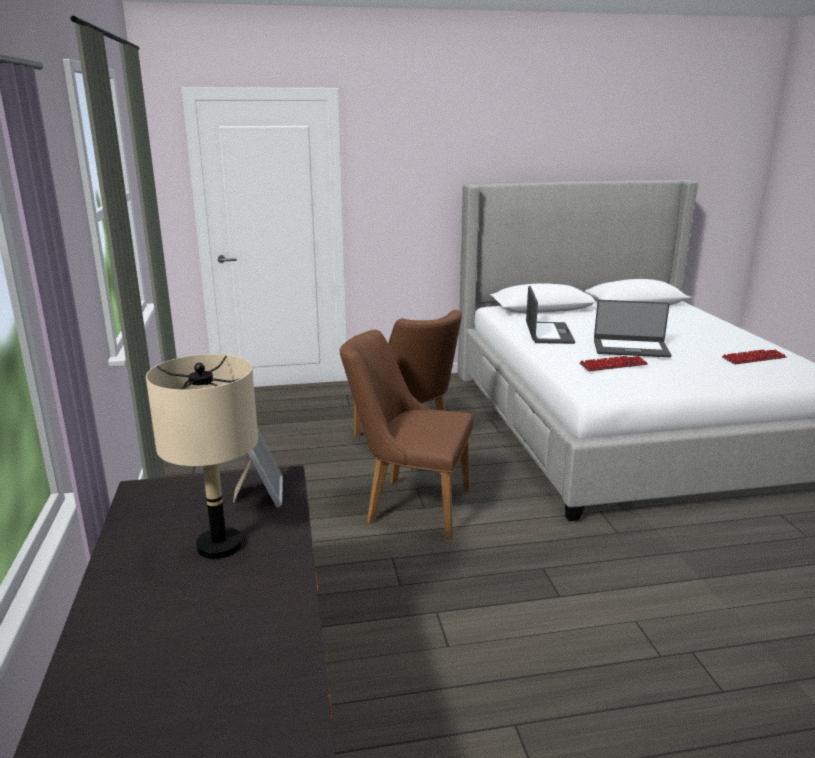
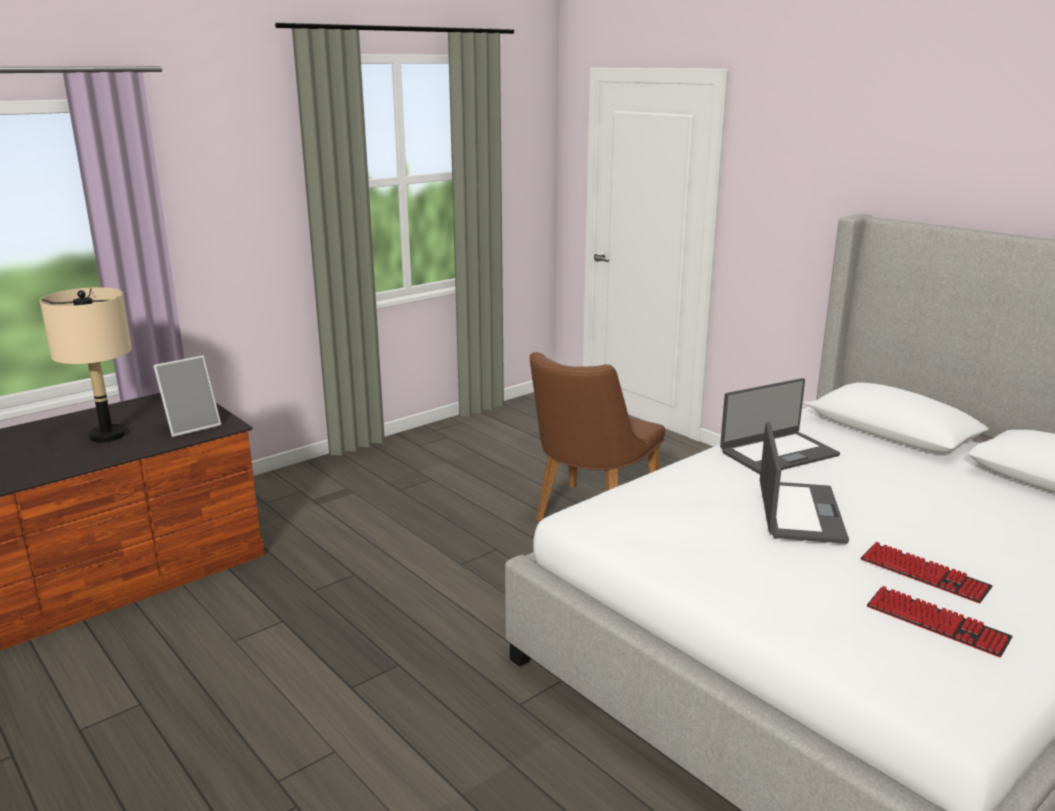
camera: 60 degrees right, 0 degrees up
brown chair [340,330,474,539] -> none
keyboard [579,356,648,371] -> keyboard moved to [861,542,993,603]
laptop [594,300,671,358] -> laptop turned 150 degrees counterclockwise [760,422,849,544]

